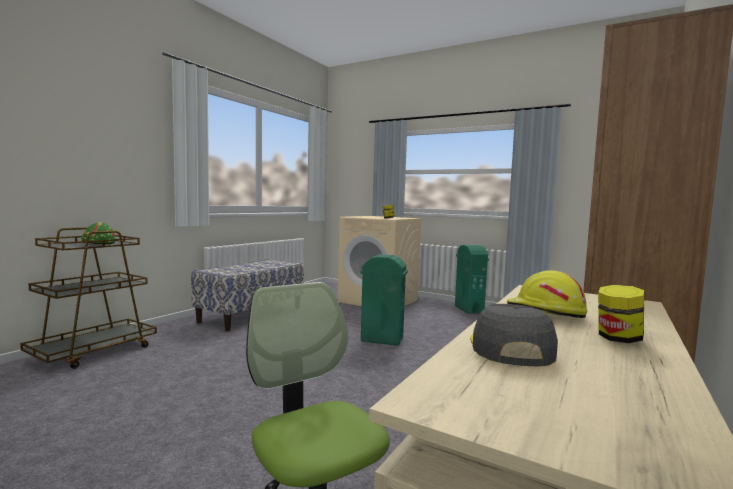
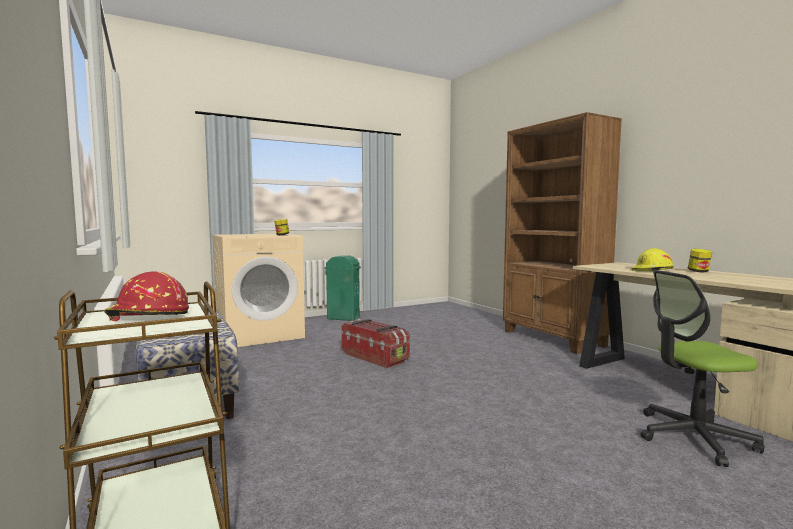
camera: 60 degrees left, 0 degrees up
green hard hat [81,222,116,245] -> red hard hat [104,271,189,321]
green trash can [360,254,408,346] -> storage box [342,319,410,368]
grey cap [470,304,558,366] -> none

